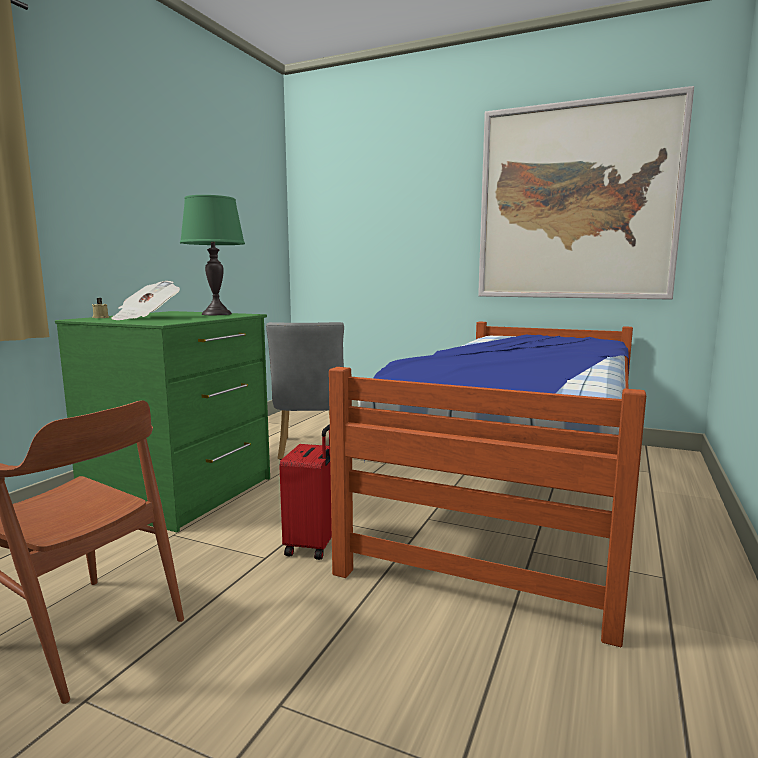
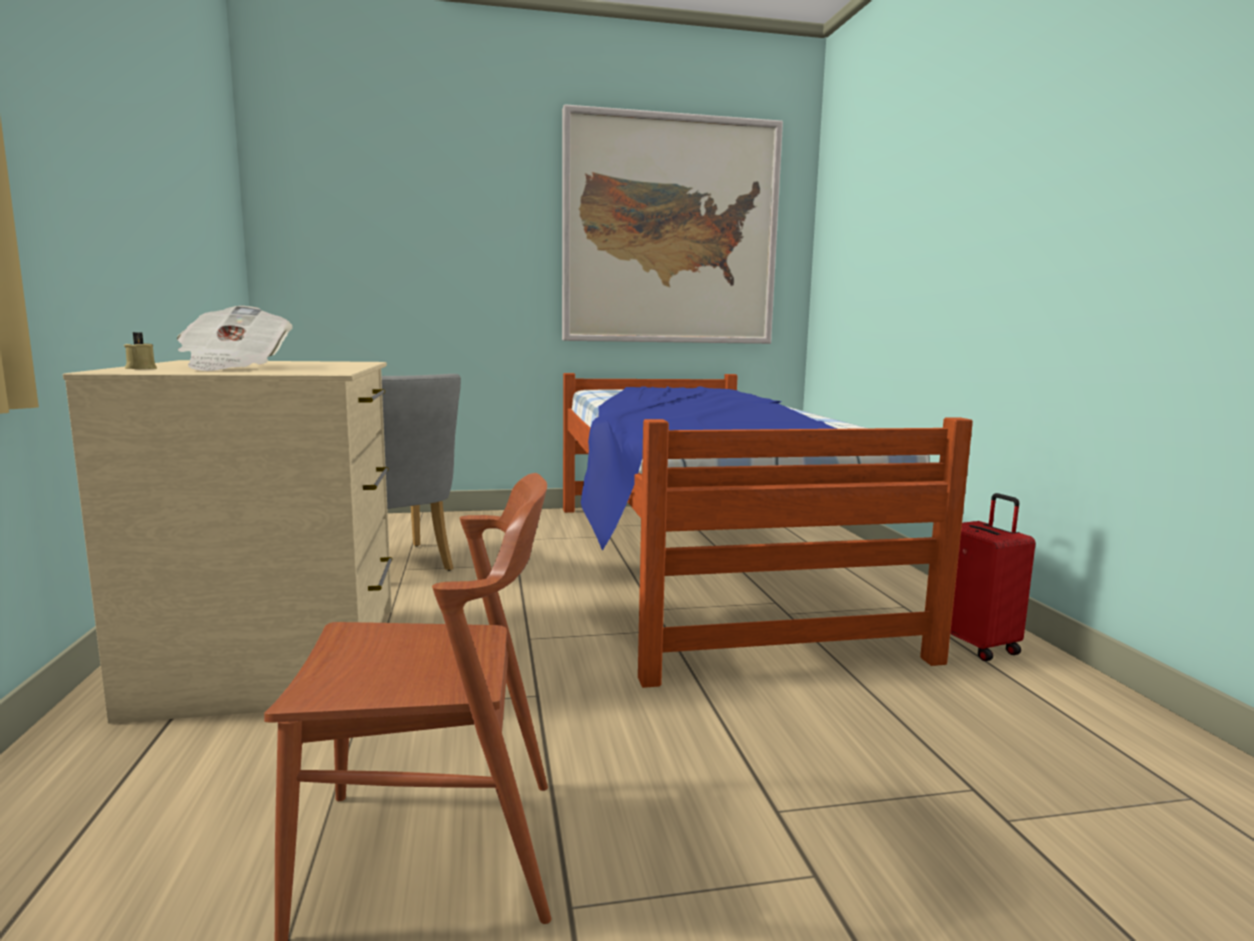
camera: 35 degrees left, 0 degrees up
green dresser [55,311,270,532] -> beige dresser [63,360,393,724]
green table lamp [180,195,245,315] -> none
red suitcase [279,424,332,560] -> red suitcase moved to [950,493,1036,661]

